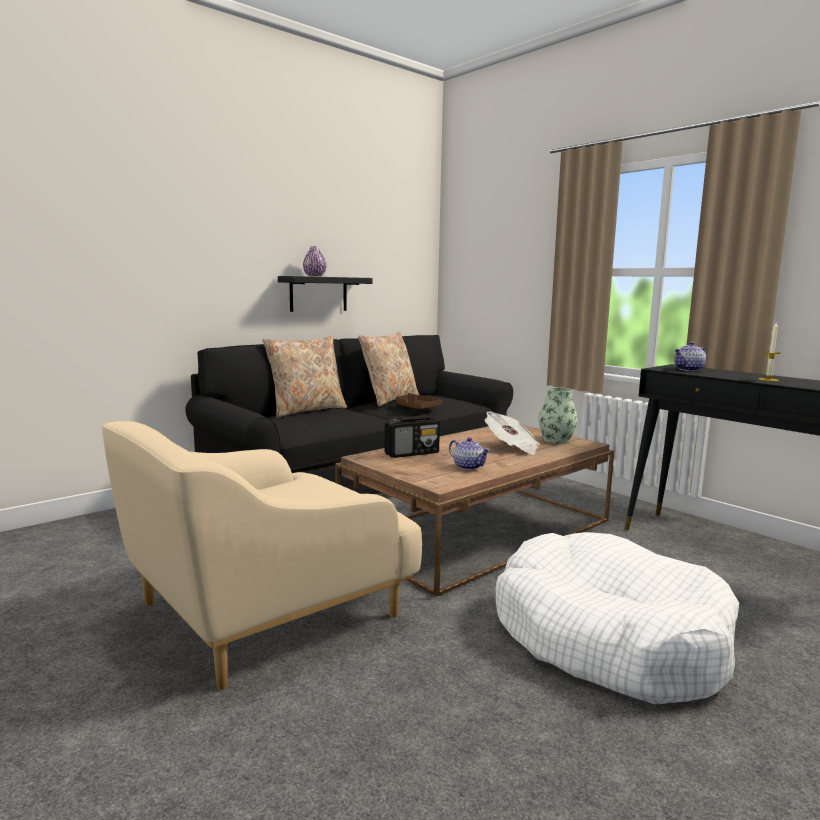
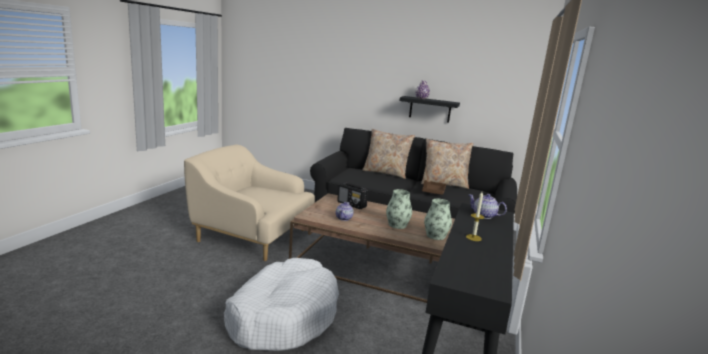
camera: 60 degrees right, 5 degrees up
newspaper [485,411,540,455] -> vase [386,189,412,229]

